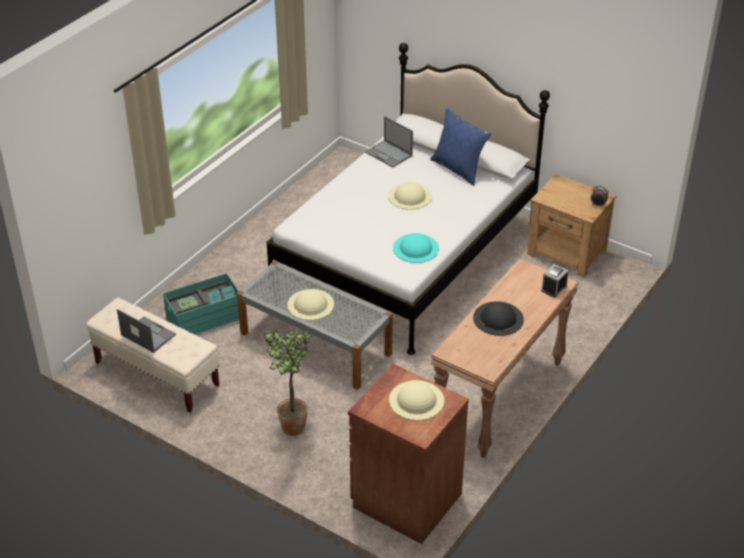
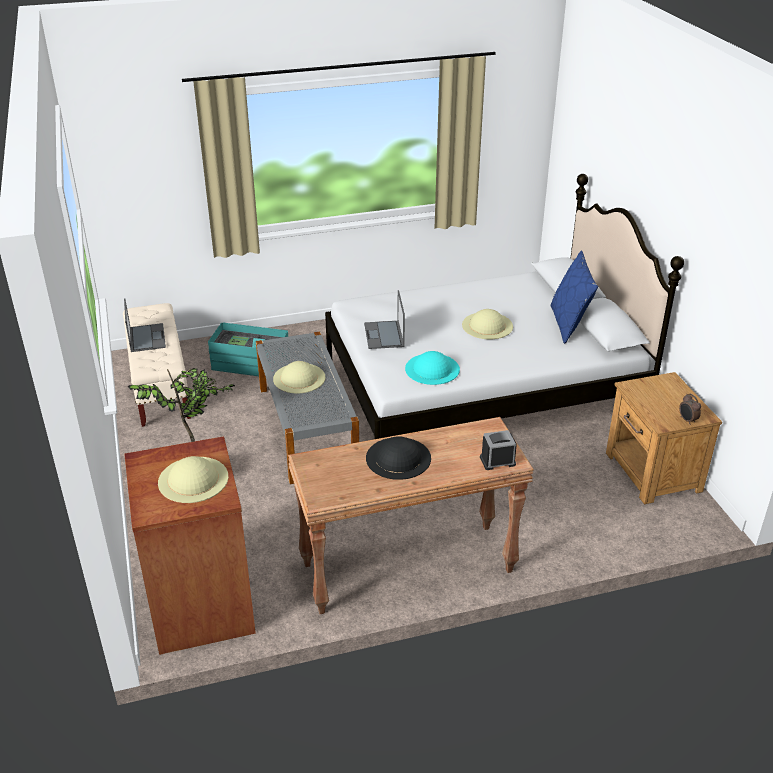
camera: 40 degrees right, 5 degrees down
laptop [365,116,413,168] -> laptop moved to [364,290,405,349]

